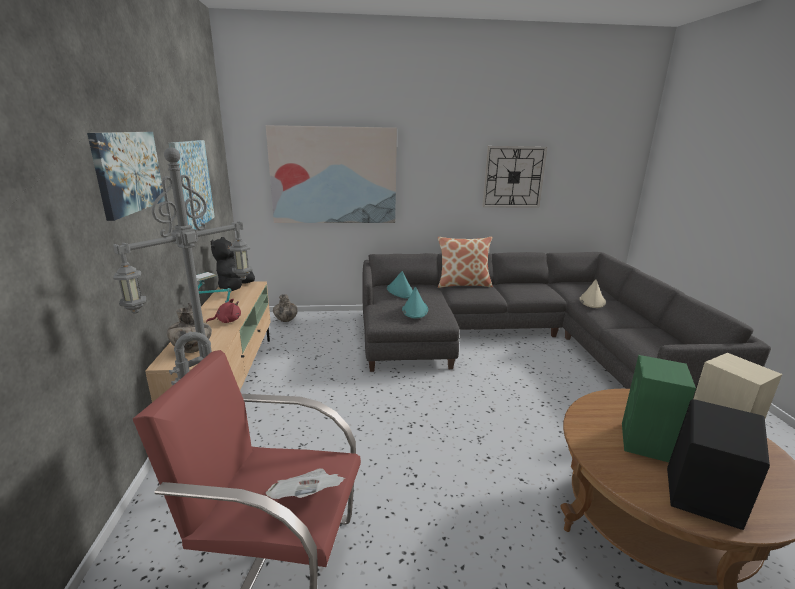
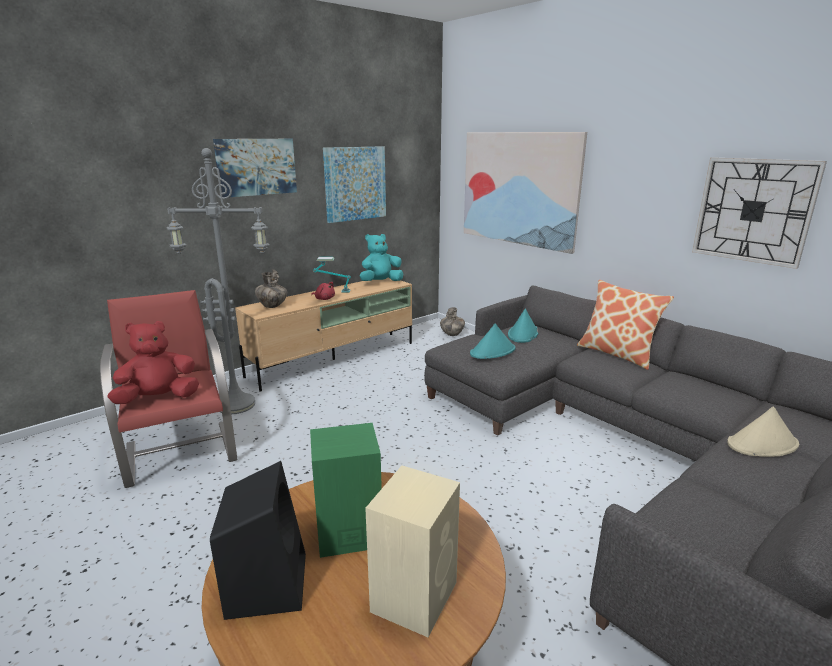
camera: 55 degrees right, 0 degrees up
black plush toy [211,237,255,291] -> turquoise plush toy [360,234,403,281]
newspaper [266,468,345,499] -> red plush toy [108,321,199,404]

